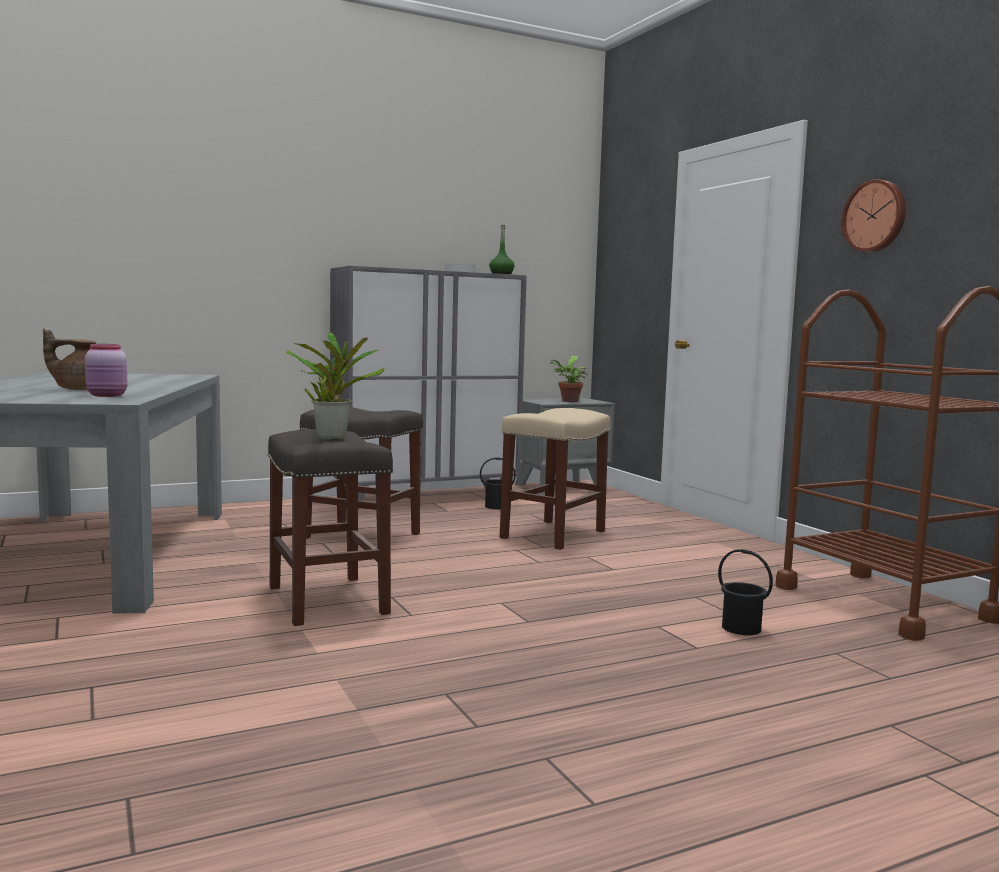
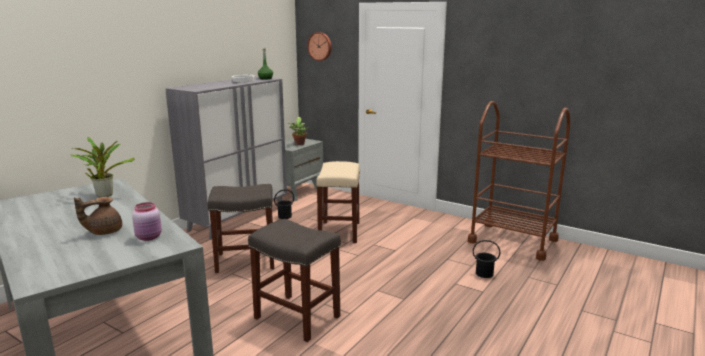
camera: 30 degrees left, 10 degrees up
potted plant [286,332,385,440] -> potted plant moved to [71,137,135,197]
wall clock [841,180,906,252] -> wall clock moved to [307,32,332,61]

